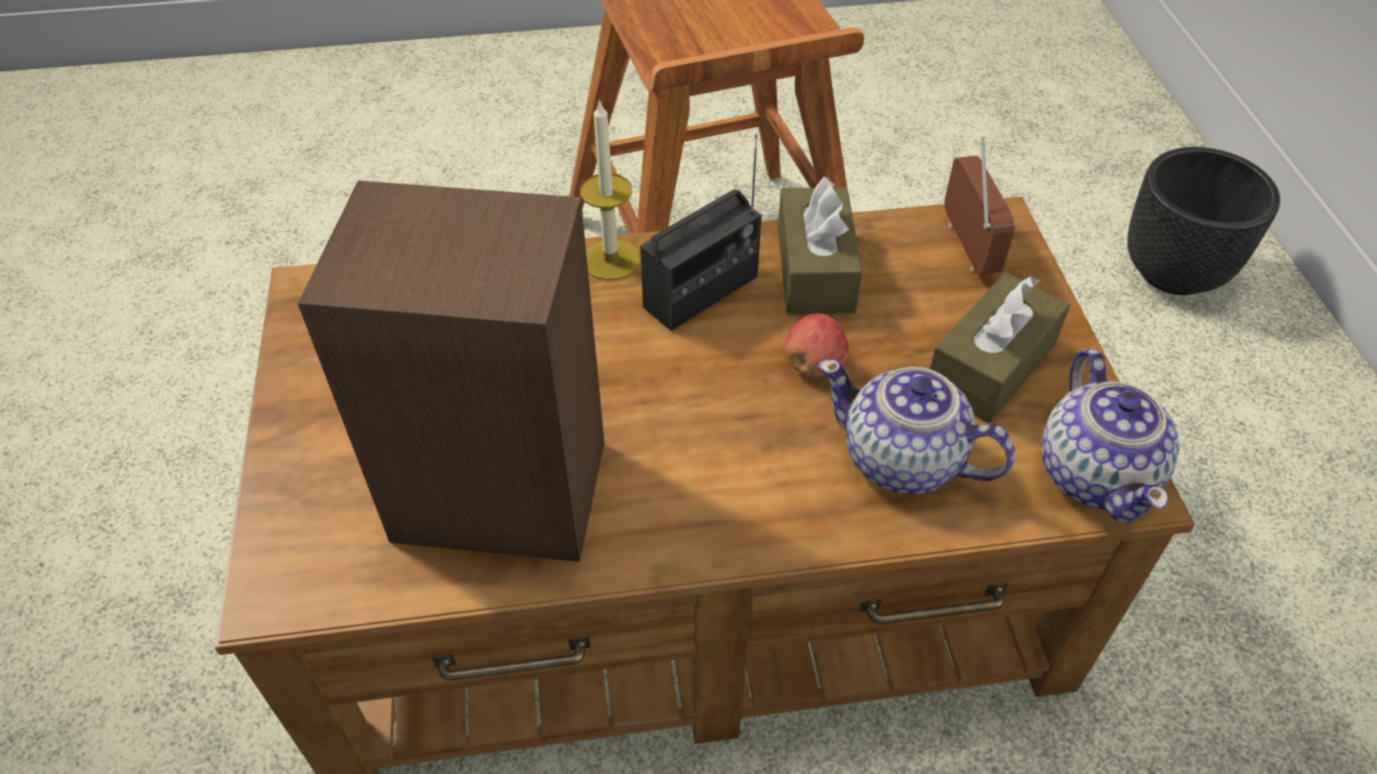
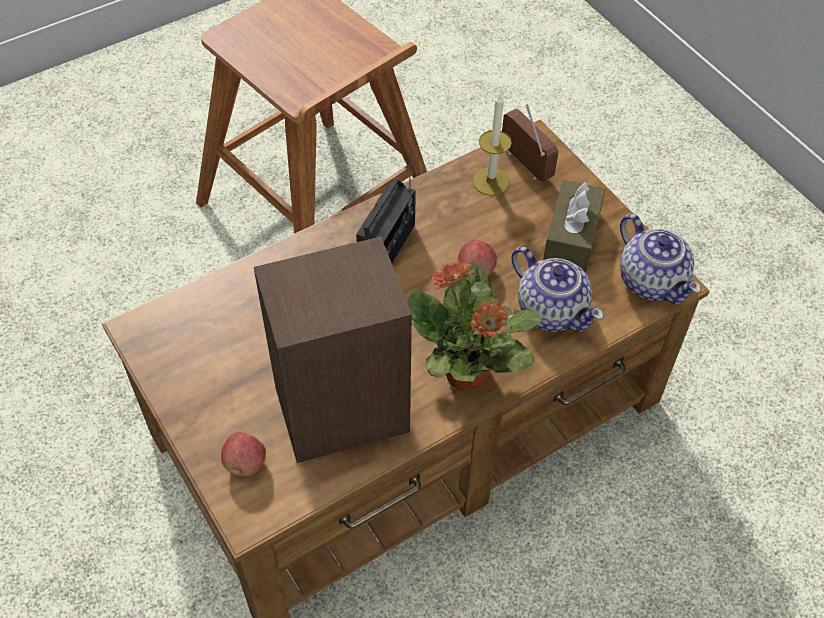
camera: 25 degrees left, 5 degrees up
candle [580,99,640,281] -> candle moved to [473,94,512,196]
brown tissue box [778,177,863,314] -> none
teapot [818,359,1015,494] -> teapot turned 135 degrees counterclockwise [511,246,604,332]
black planter [1127,147,1280,295] -> none
none -> apple [221,432,266,477]
none -> potted plant [406,261,542,391]

